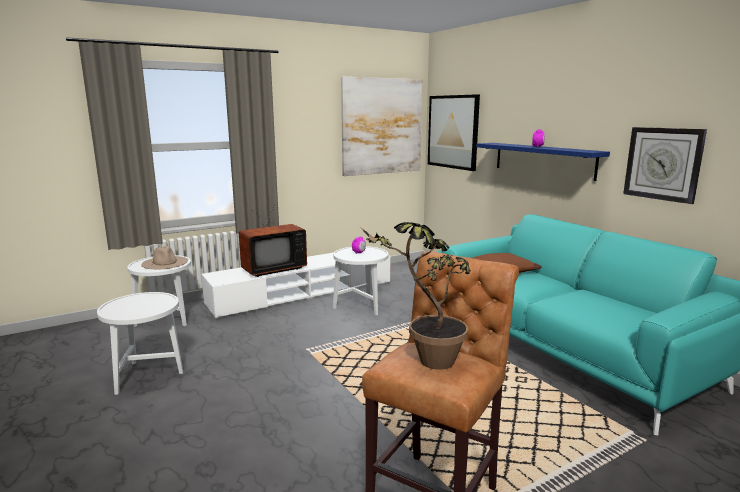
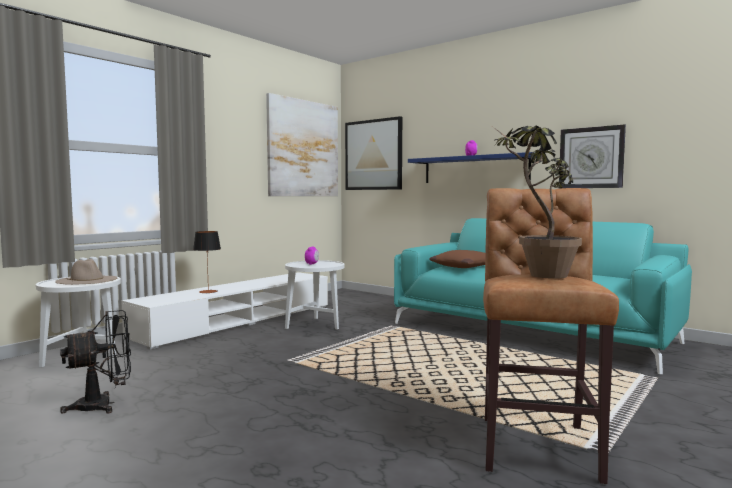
camera: 20 degrees left, 10 degrees down
white side table [97,292,183,395] -> black fan [60,310,131,413]
television [239,204,307,277] -> table lamp [193,231,221,294]

